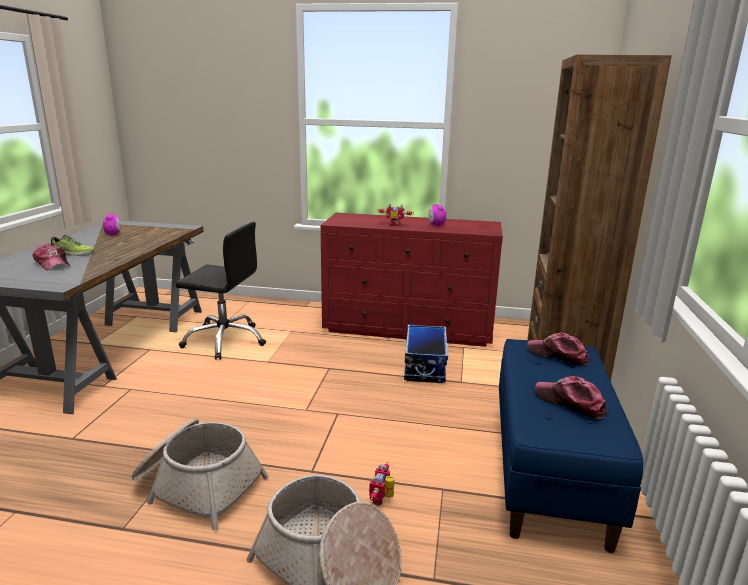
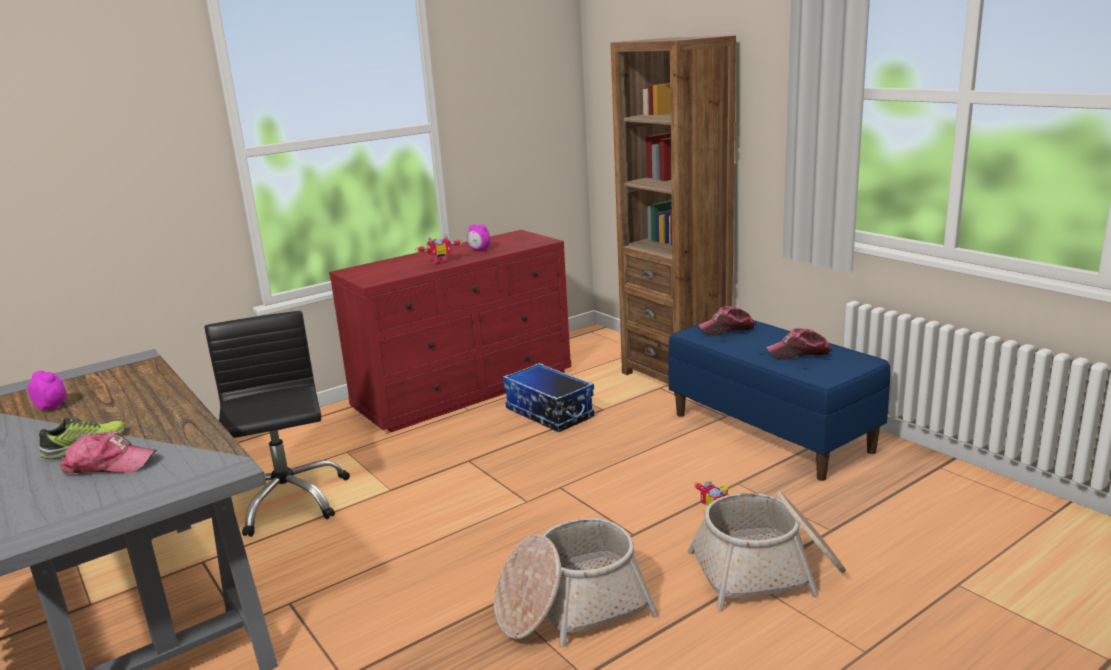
camera: 45 degrees left, 0 degrees up
black office chair [176,222,266,360] -> black office chair turned 75 degrees counterclockwise [205,311,350,537]

